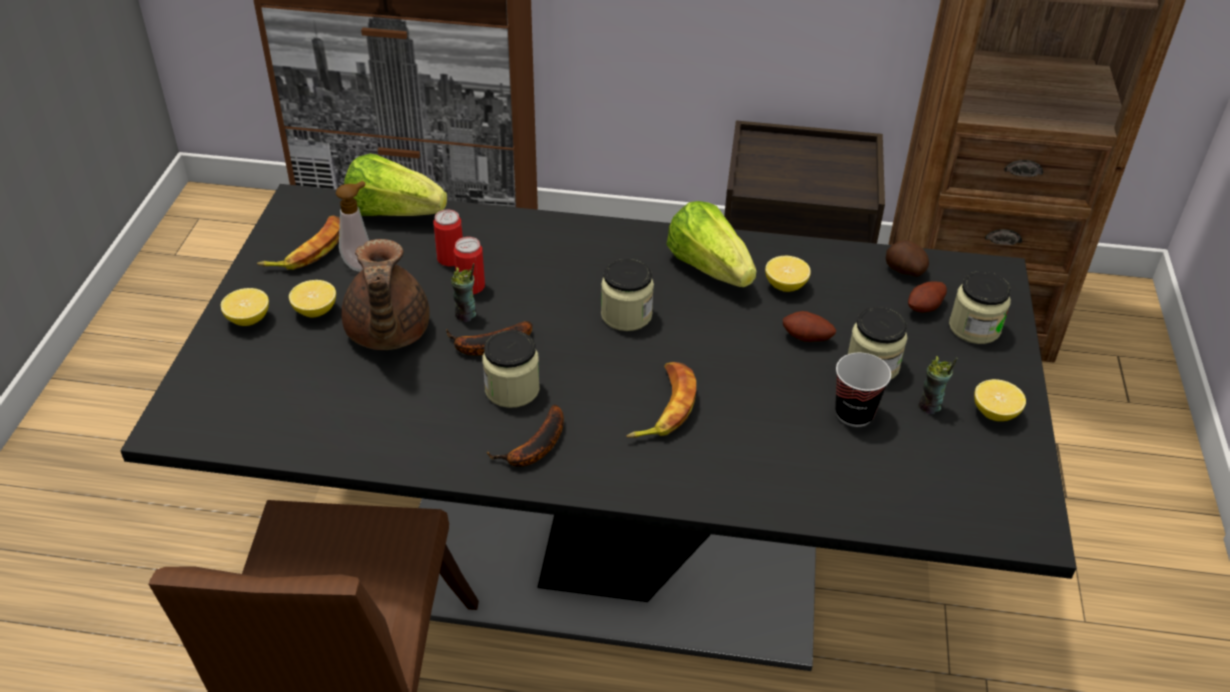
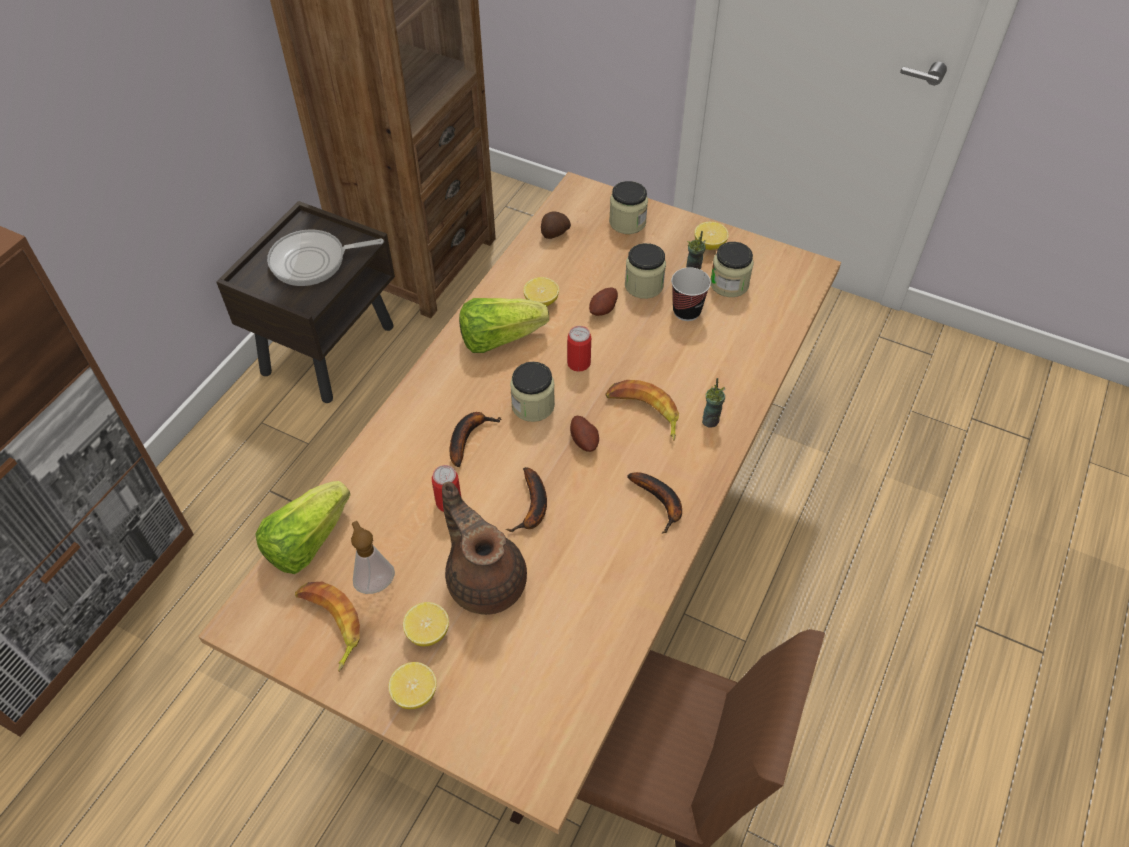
camera: 70 degrees left, 10 degrees up
black dining table [120,184,1076,671] -> beige dining table [198,172,841,834]
brown teapot [342,239,430,350] -> brown teapot turned 135 degrees counterclockwise [442,482,527,615]
can [433,210,463,266] -> can moved to [567,326,591,372]
cup [451,263,476,322] -> cup moved to [702,378,725,428]
jar [482,331,540,408] -> jar moved to [710,242,754,297]
potato [908,281,947,312] -> potato moved to [570,416,599,452]
none -> frying pan [267,229,384,286]
none -> banana [450,412,502,467]

